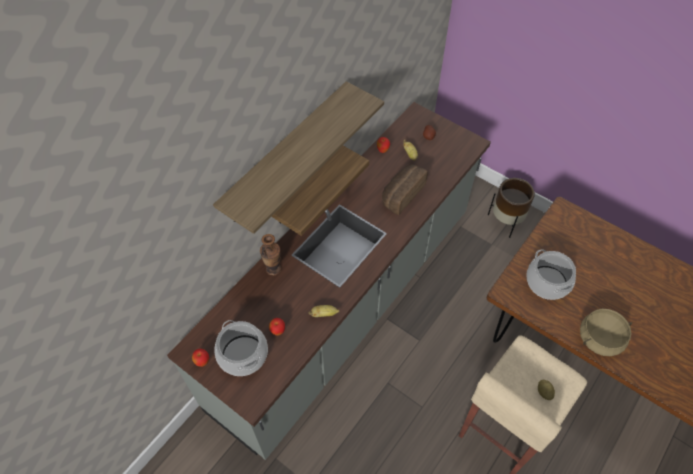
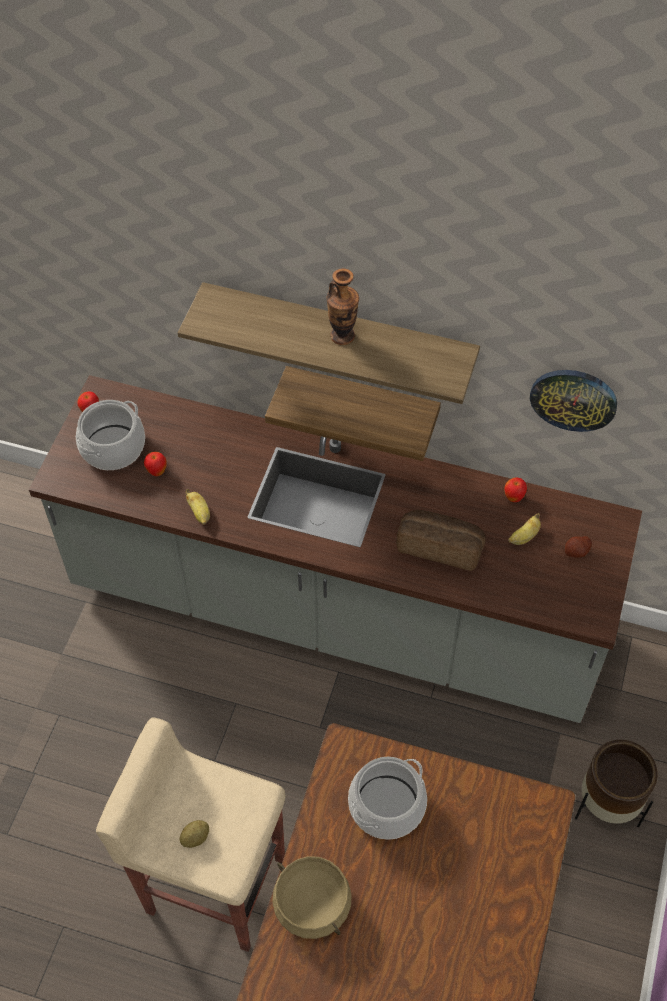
camera: 70 degrees right, 0 degrees up
vase [260,234,281,276] -> vase moved to [326,268,359,345]
none -> wall clock [530,370,617,432]

